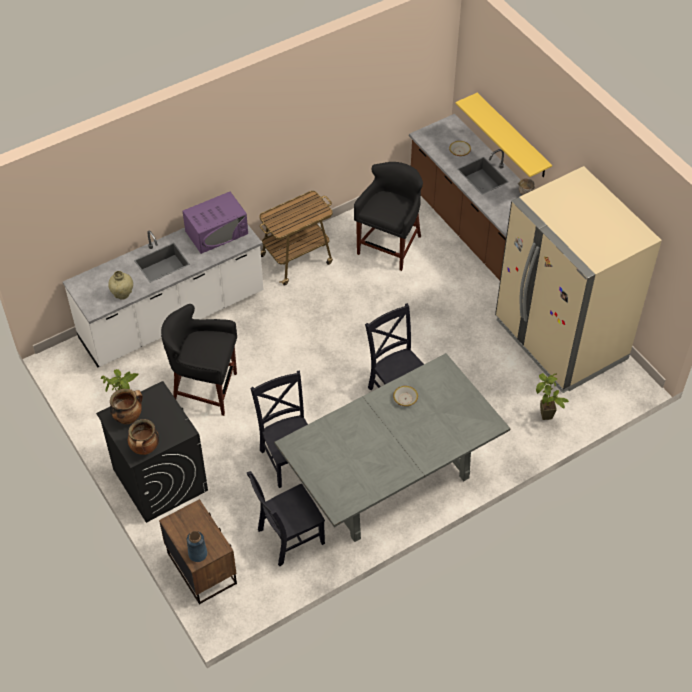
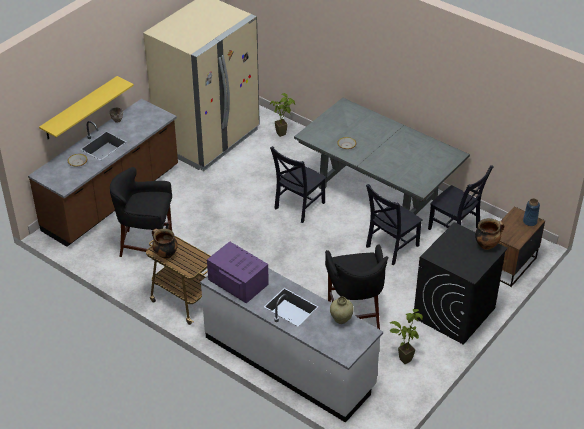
camera: 110 degrees left, 10 degrees down
cooking pot [110,389,143,424] -> cooking pot moved to [152,229,178,259]

